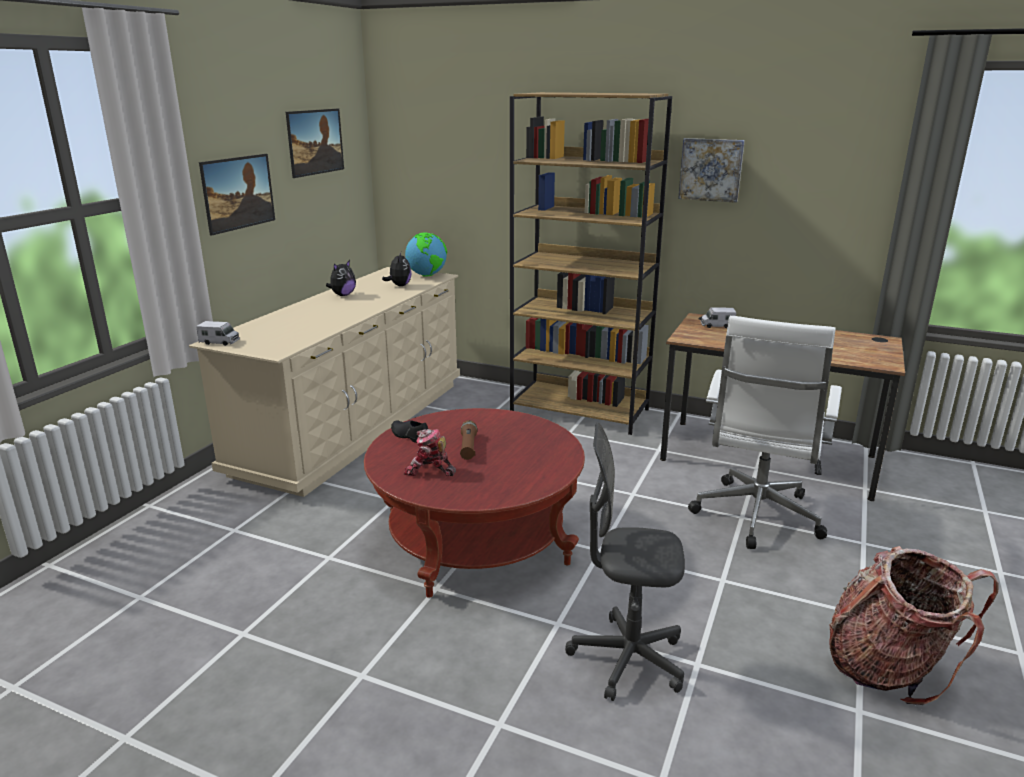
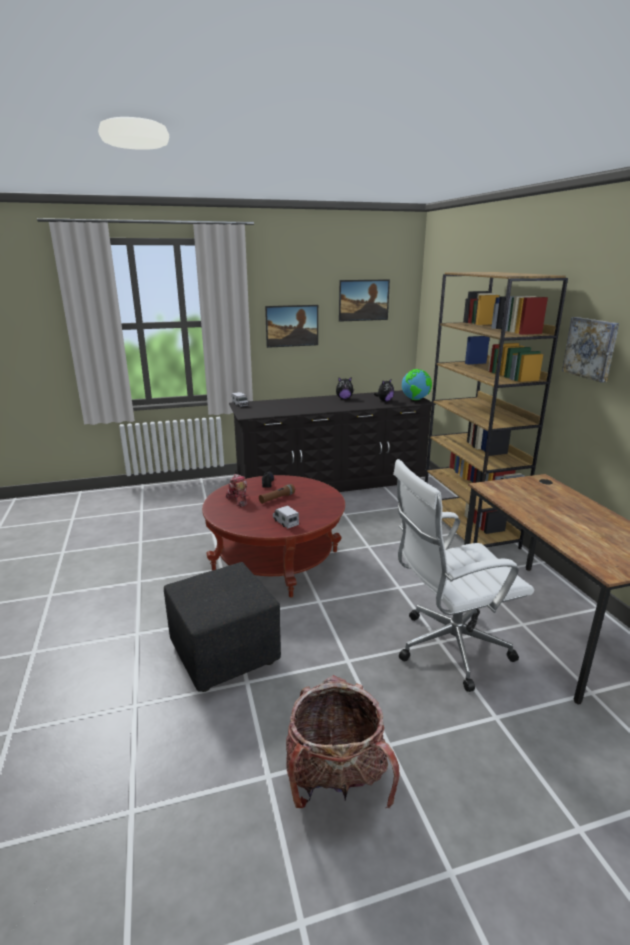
camera: 50 degrees right, 0 degrees up
beige dresser [189,267,460,497] -> black dresser [229,390,436,492]
grey office chair [565,423,685,701] -> black ottoman [164,562,281,692]
toy truck [700,307,736,328] -> toy truck moved to [273,505,299,529]

